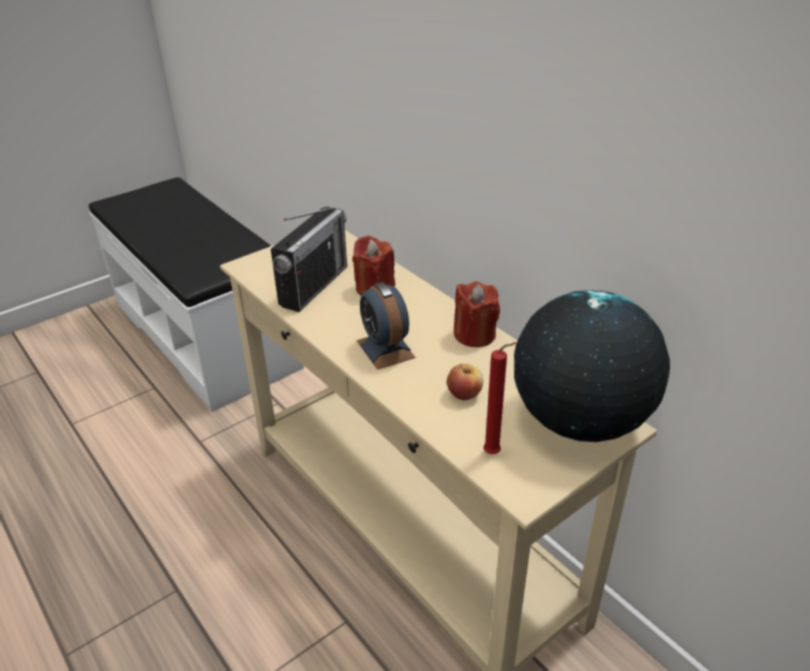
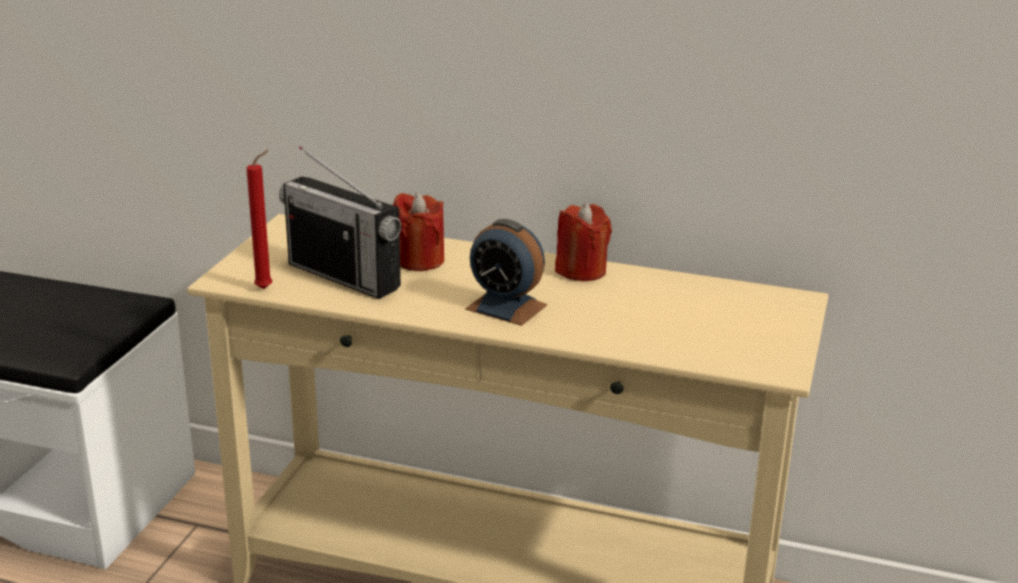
camera: 35 degrees left, 10 degrees down
radio [271,207,347,312] -> radio turned 135 degrees clockwise [279,146,401,299]
apple [446,364,483,400] -> none
red candle [483,342,517,454] -> red candle moved to [247,150,272,289]
globe [514,290,670,442] -> none

